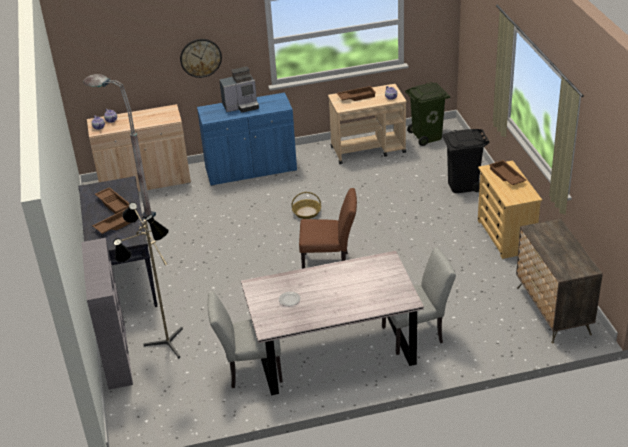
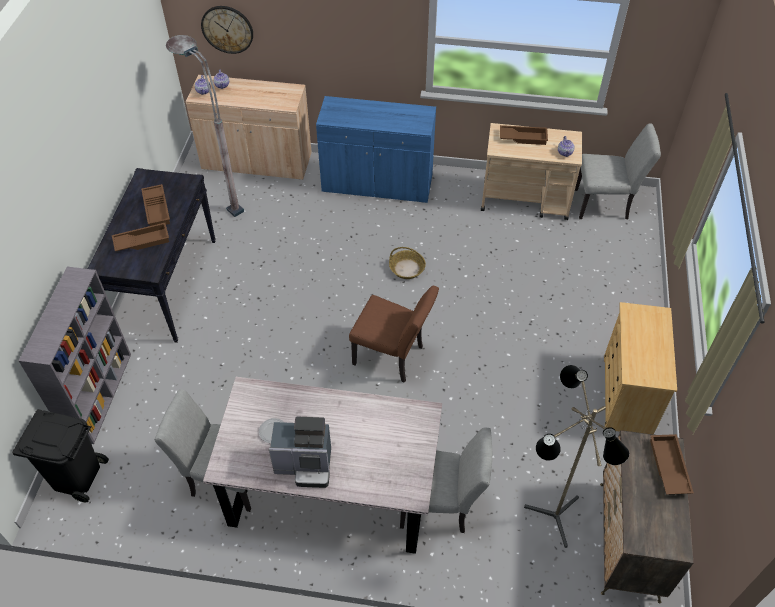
camera: 20 degrees right, 15 degrees up
floor lamp [113,202,183,358] -> floor lamp moved to [524,365,630,548]
wall clock [180,39,222,78] -> wall clock moved to [201,6,253,54]
coffee machine [219,66,259,112] -> coffee machine moved to [269,417,331,488]
green trash can [405,82,450,146] -> grey chair [575,123,661,219]
black trash can [442,129,489,193] -> black trash can moved to [12,409,109,502]
brown tray [489,160,526,185] -> brown tray moved to [650,434,694,495]

